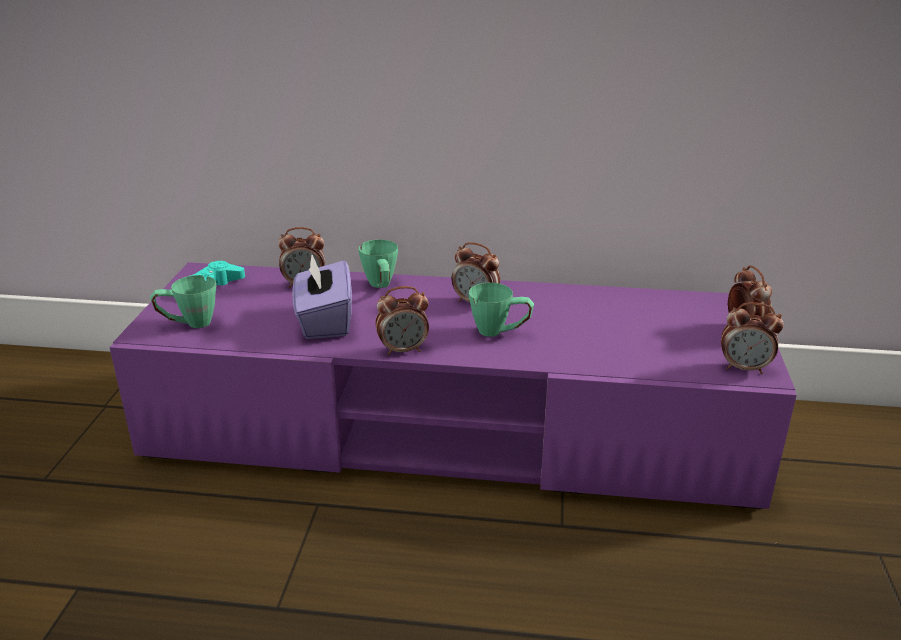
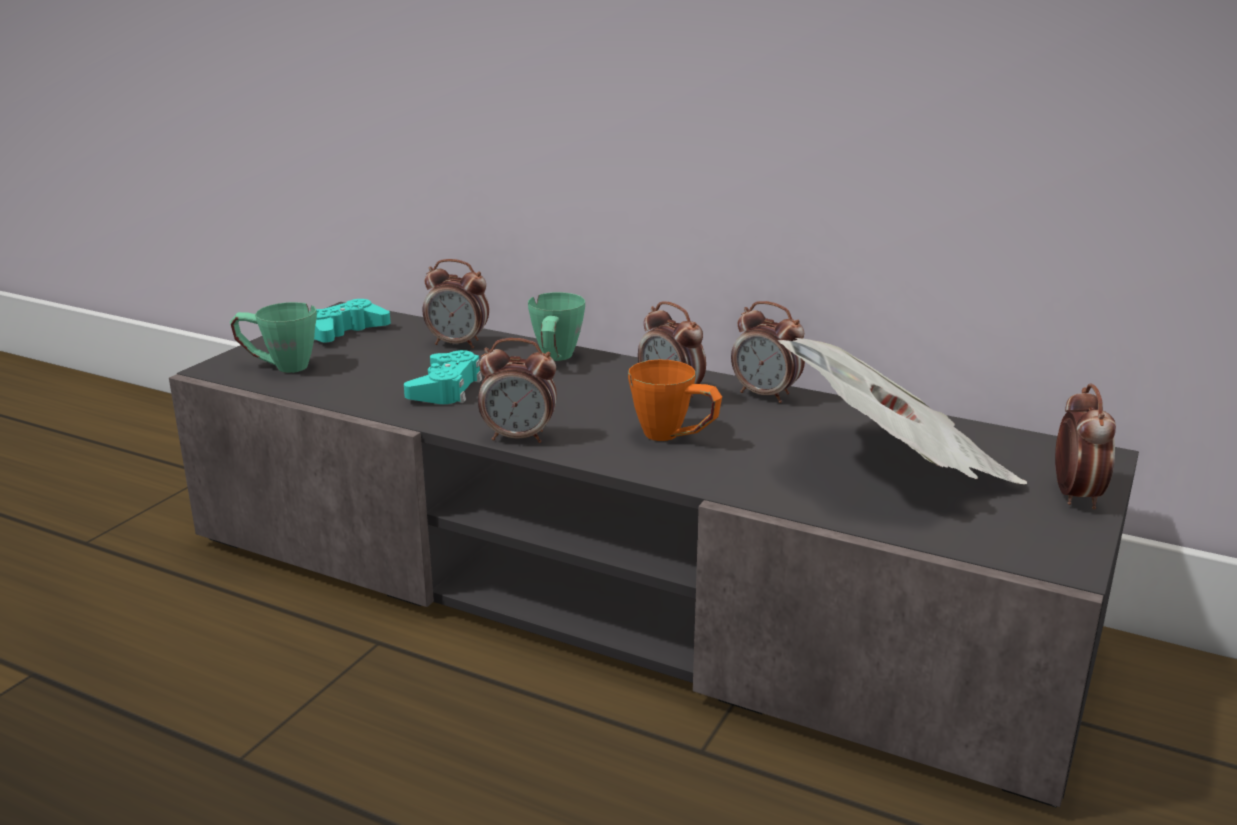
camera: 20 degrees right, 5 degrees down
purple tv stand [110,262,797,509] -> grey tv stand [169,302,1139,807]
purple tissue box [292,253,352,339] -> turquoise game controller [404,350,482,404]
green mug [469,283,534,337] -> orange mug [628,360,722,441]
alarm clock [721,302,784,374] -> alarm clock moved to [731,301,805,403]
none -> newspaper [778,338,1027,484]

